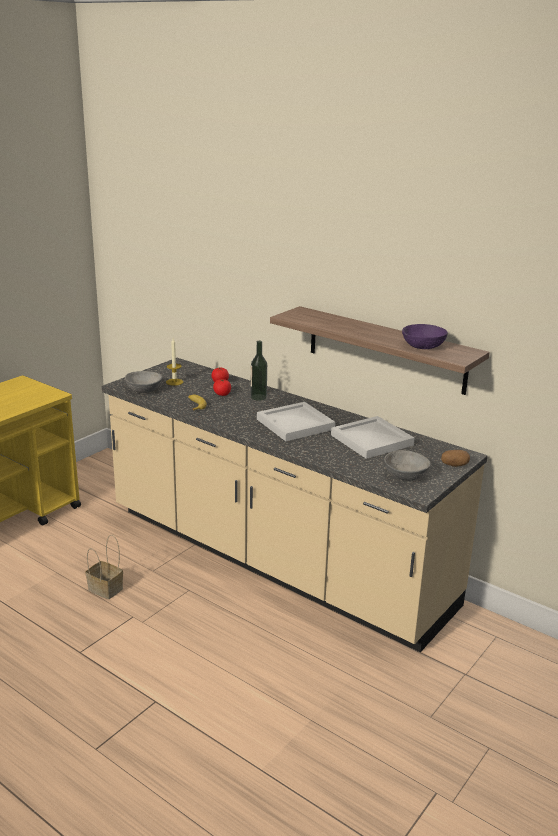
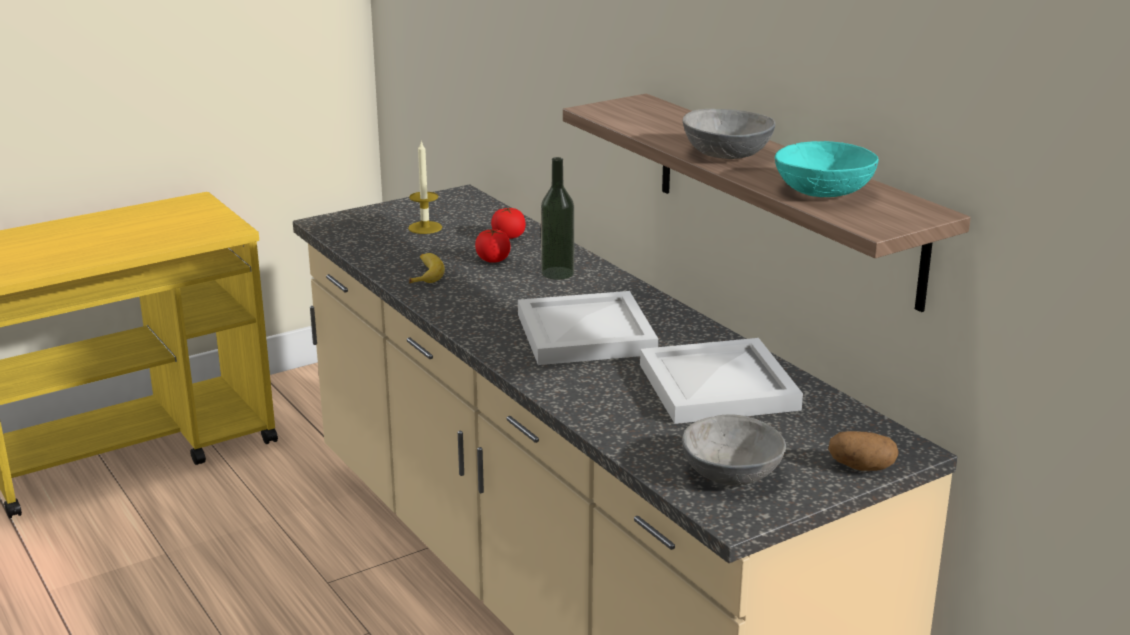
camera: 20 degrees right, 0 degrees up
basket [85,535,123,599] -> none
grey bowl [125,371,162,393] -> grey bowl moved to [683,109,776,159]
purple bowl [402,324,448,349] -> turquoise bowl [775,141,879,197]

